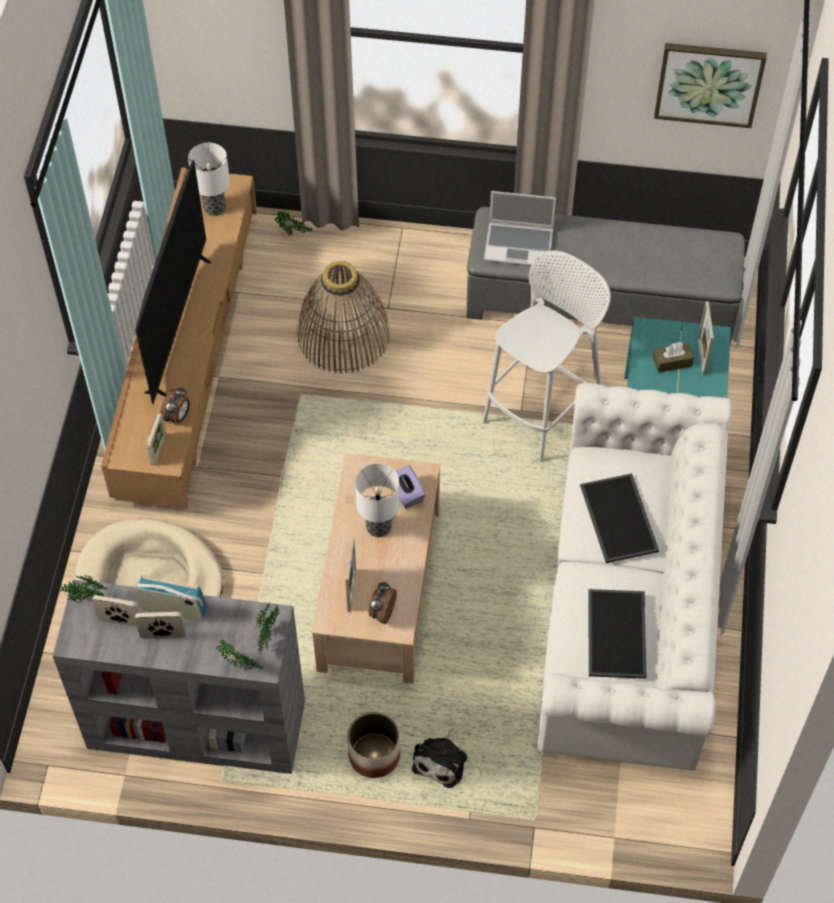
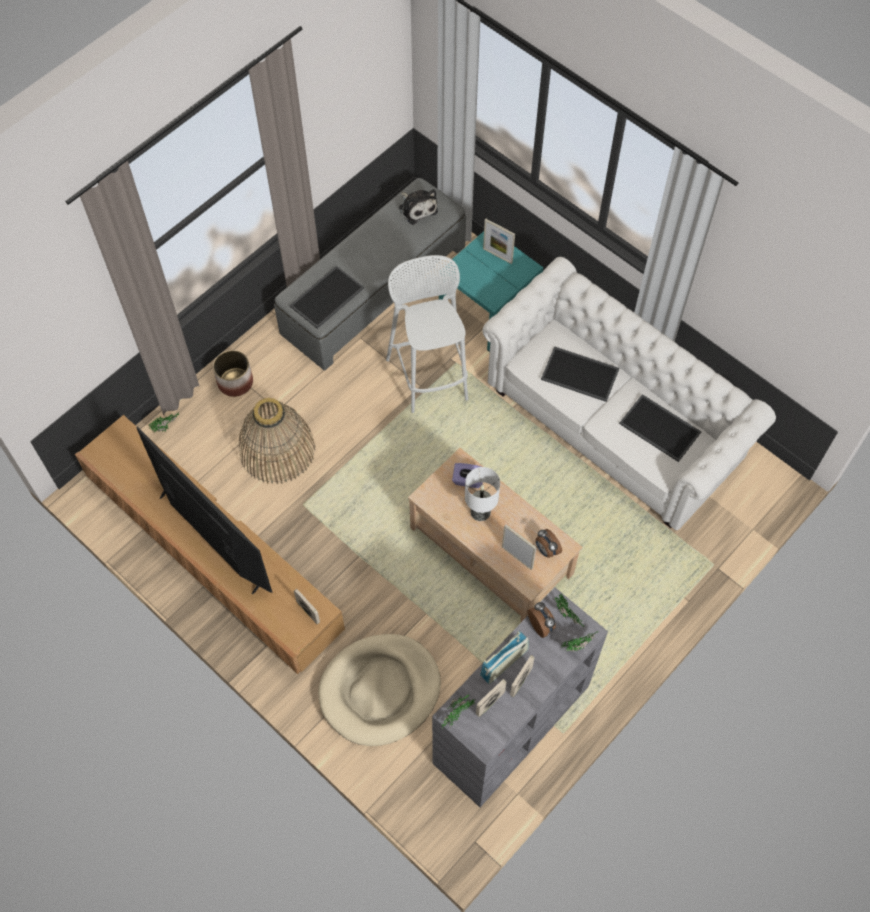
camera: 55 degrees left, 5 degrees up
alarm clock [160,387,190,424] -> alarm clock moved to [528,602,556,638]
table lamp [188,143,230,216] -> none
planter [347,712,400,778] -> planter moved to [213,350,253,397]
plush toy [412,729,467,788] -> plush toy moved to [399,189,438,225]
laptop [484,191,556,267] -> tray [289,266,364,329]
brown tissue box [653,342,694,373] -> none
picture [654,43,767,128] -> none

